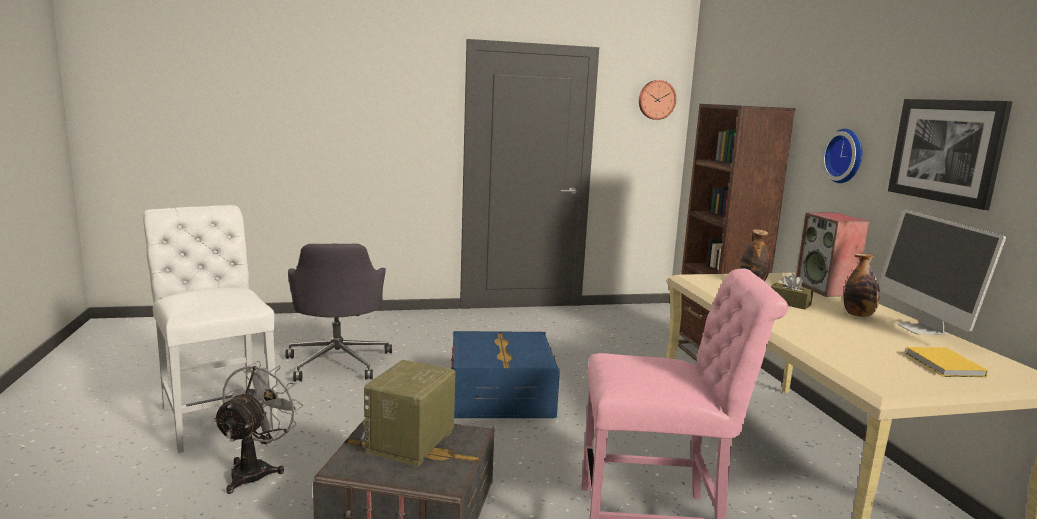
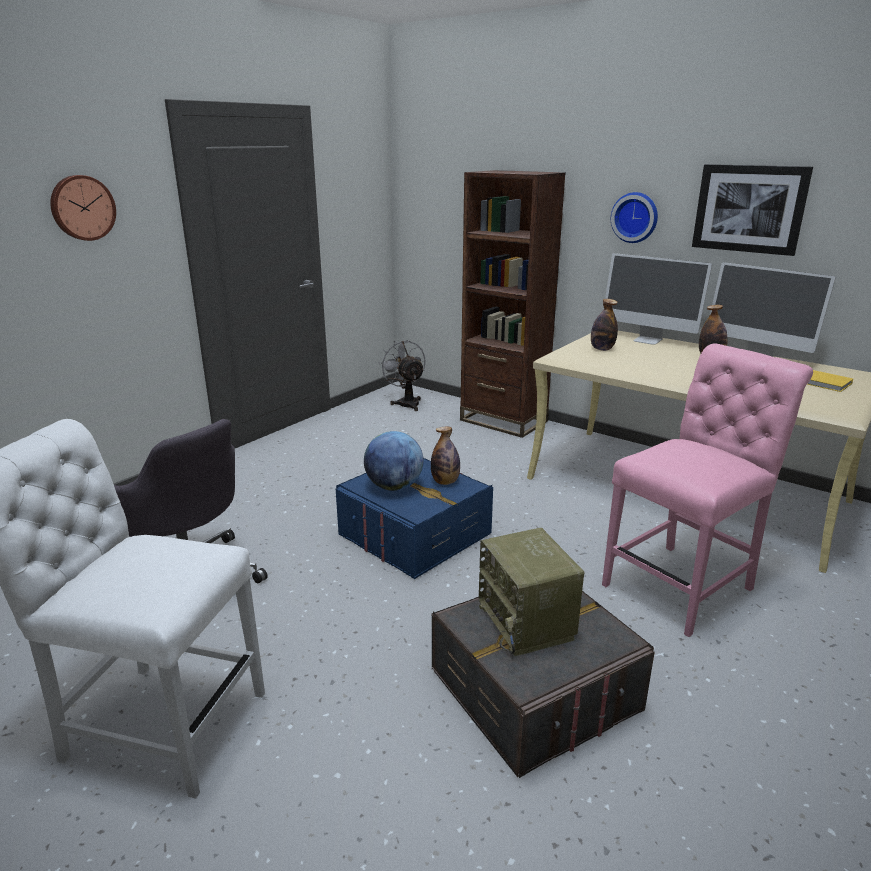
camera: 40 degrees left, 10 degrees up
grey fan [212,361,303,494] -> grey fan moved to [379,340,426,411]
wall clock [639,80,676,120] -> wall clock moved to [50,175,116,241]
brown tissue box [770,273,813,310] -> none
speaker [796,213,870,297] -> monitor [603,253,712,345]
none -> globe [364,431,423,491]
none -> bottle [431,427,460,485]

